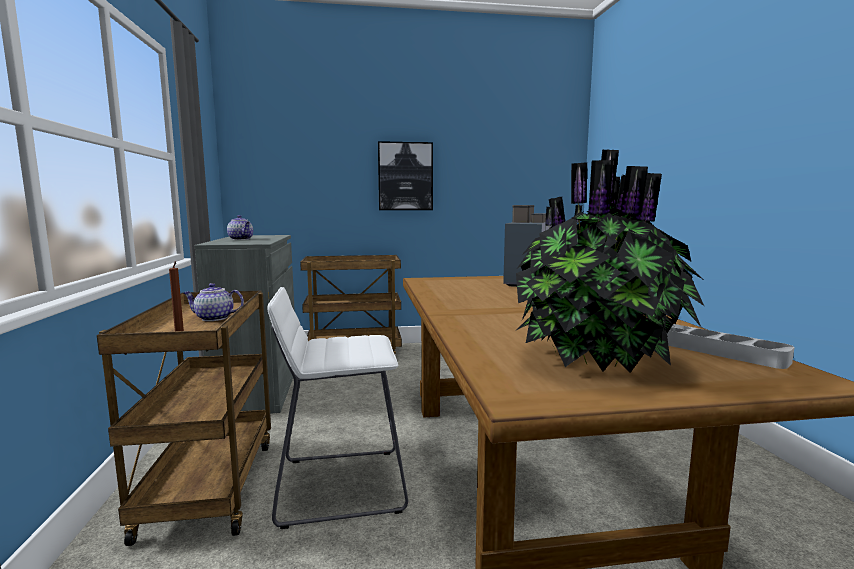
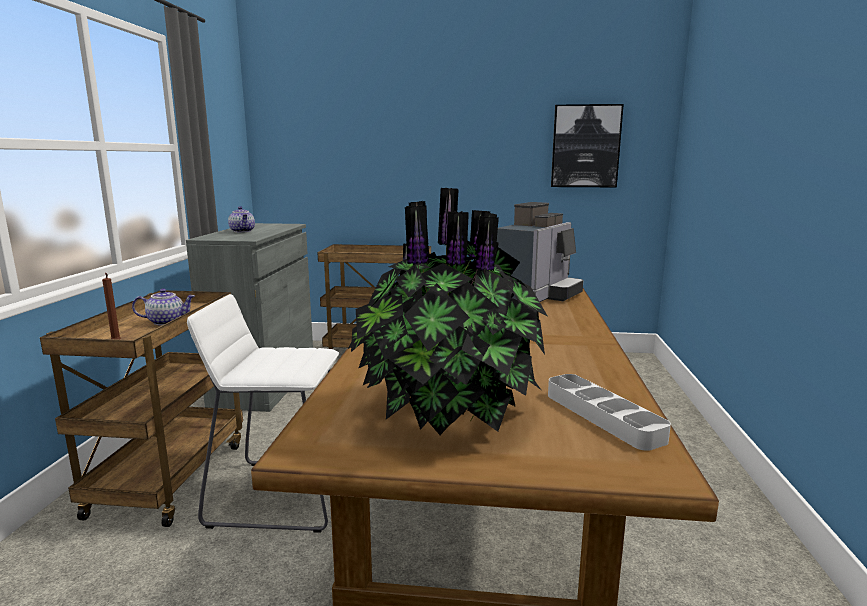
camera: 15 degrees right, 5 degrees up
teapot [184,283,244,321] -> teapot turned 150 degrees clockwise [132,288,195,326]
picture [378,141,433,210] -> picture moved to [551,104,624,187]

